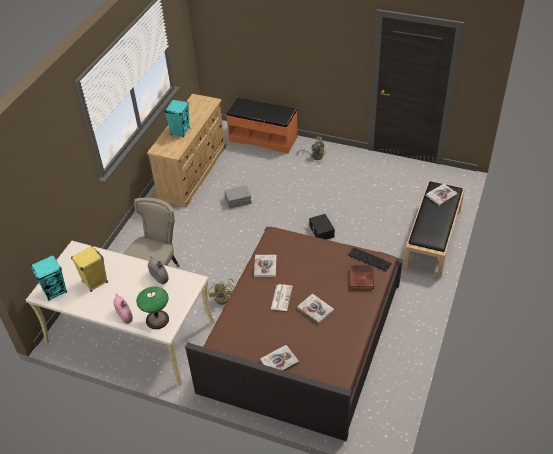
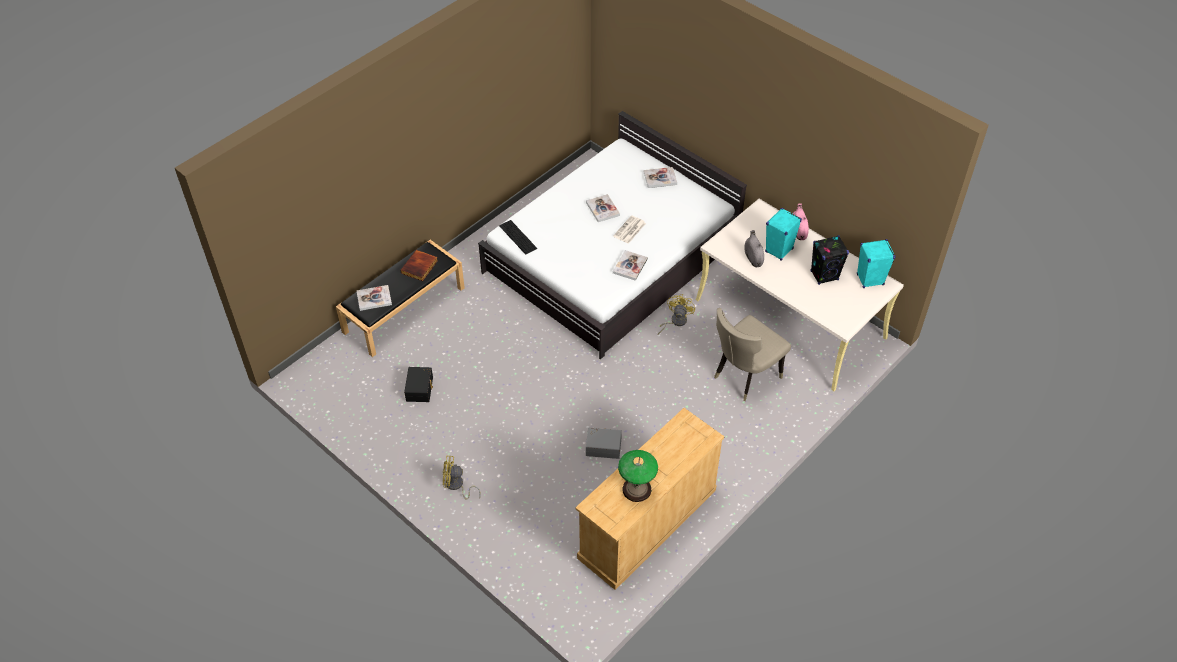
camera: 160 degrees left, 5 degrees up
yellow speaker [71,245,108,292] -> black speaker [811,235,849,285]
table lamp [136,287,169,329] -> table lamp moved to [618,450,658,502]
turquoise speaker [164,99,190,137] -> turquoise speaker moved to [765,208,802,261]
brown bed [185,227,403,441] -> white bed [478,111,747,359]
orange bench [226,98,298,154] -> none
black storage box [309,214,335,240] -> black storage box moved to [404,367,433,402]
book [350,265,374,290] -> book moved to [401,250,438,281]

